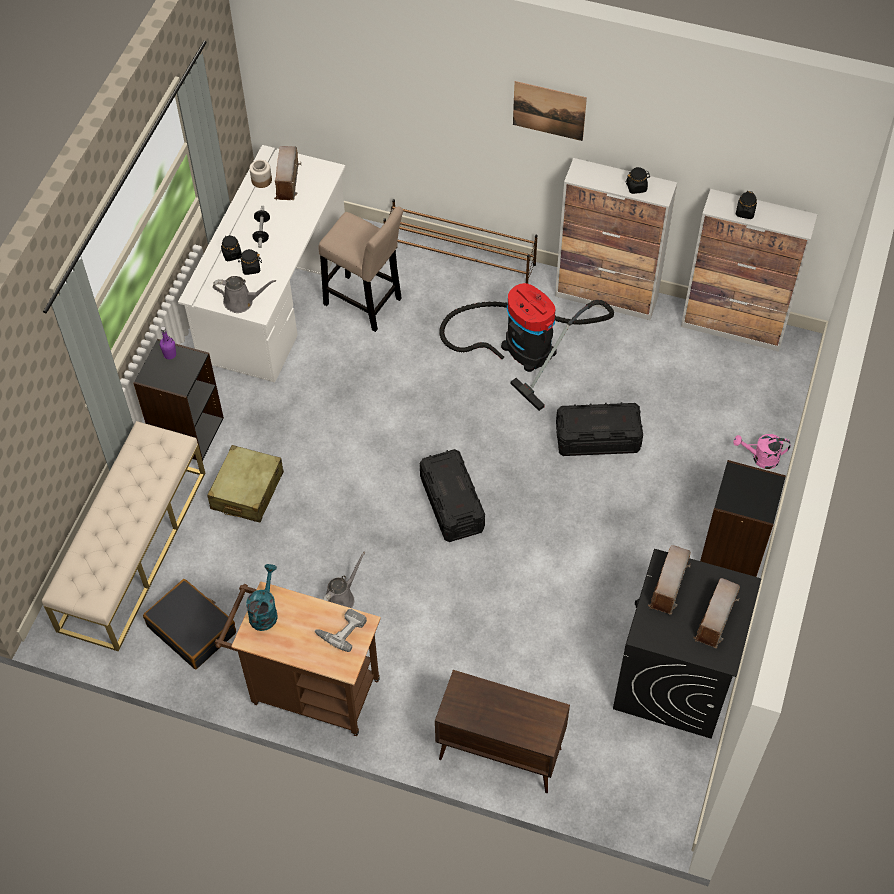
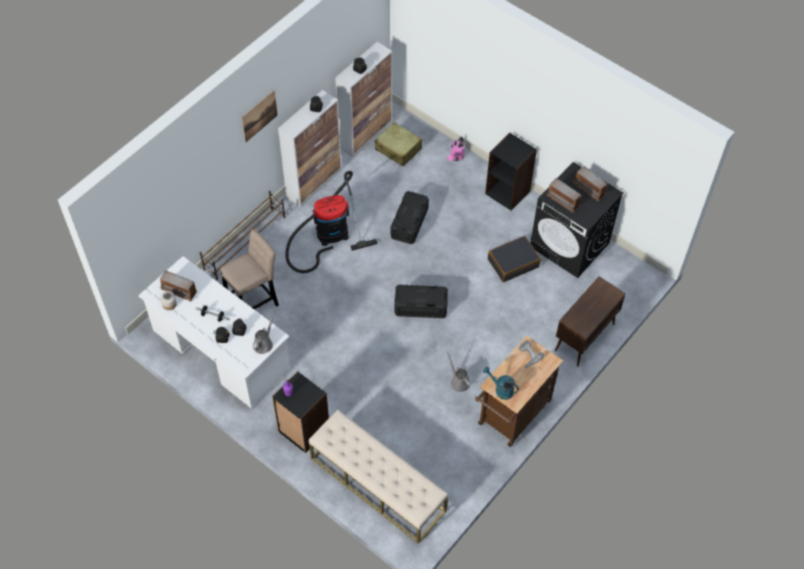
camera: 70 degrees left, 0 degrees up
black suitcase [143,579,236,669] -> black suitcase moved to [488,236,541,282]
beige suitcase [207,445,284,522] -> beige suitcase moved to [375,122,422,166]

